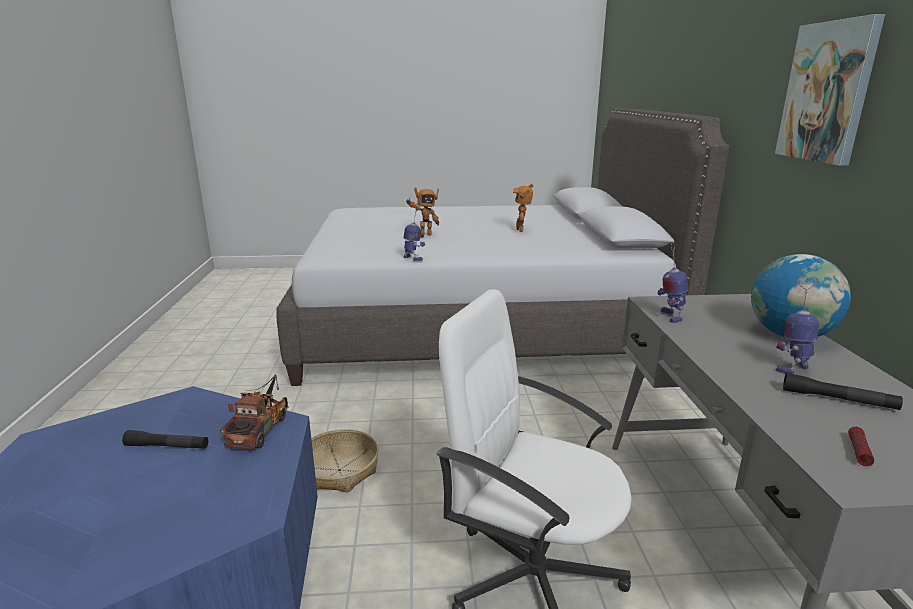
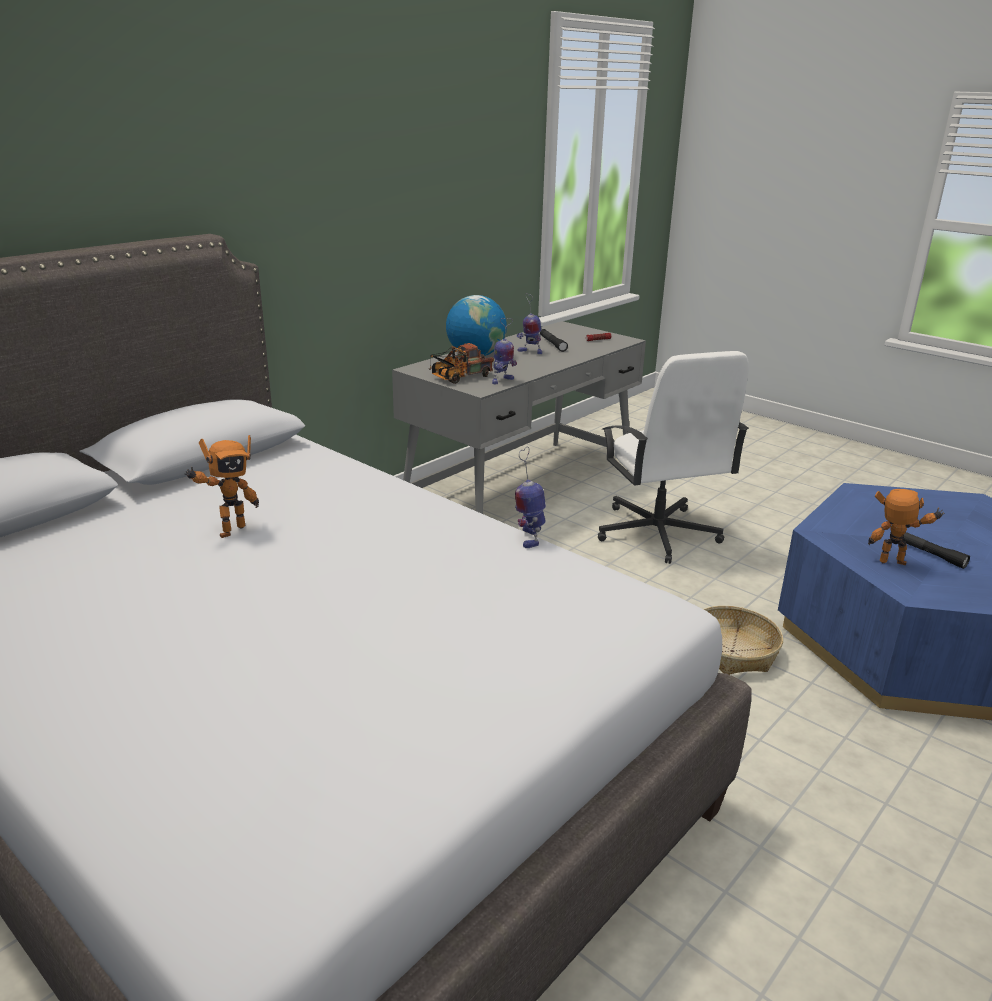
camera: 135 degrees left, 5 degrees up
toy truck [220,374,289,449] -> toy truck moved to [429,343,494,384]
toy robot [406,187,439,237] -> toy robot moved to [868,489,945,565]
picture [775,14,885,166] -> none

